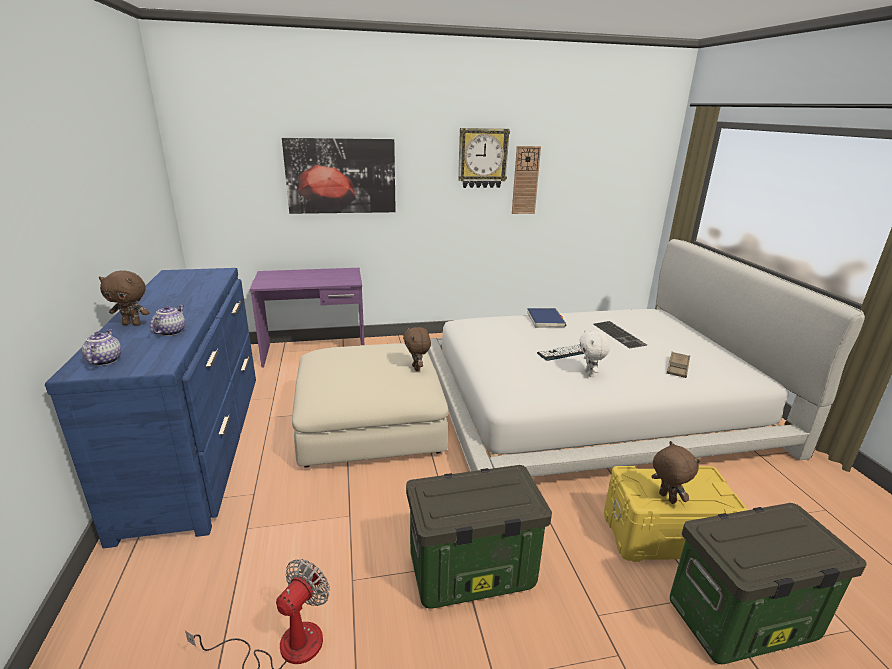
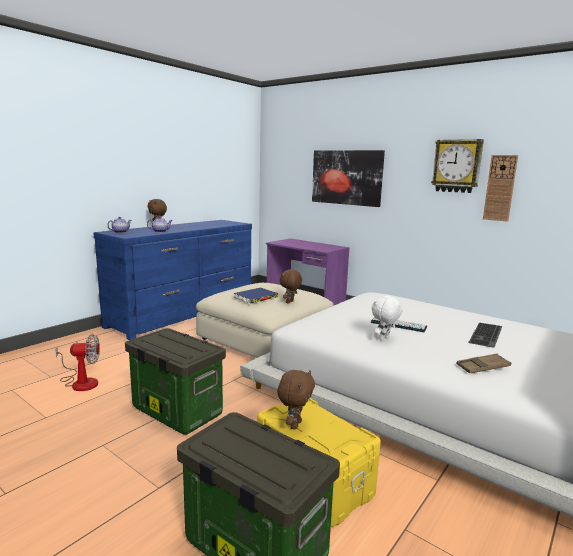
camera: 50 degrees right, 10 degrees down
blue book [527,308,566,328] -> blue book moved to [234,287,278,303]

